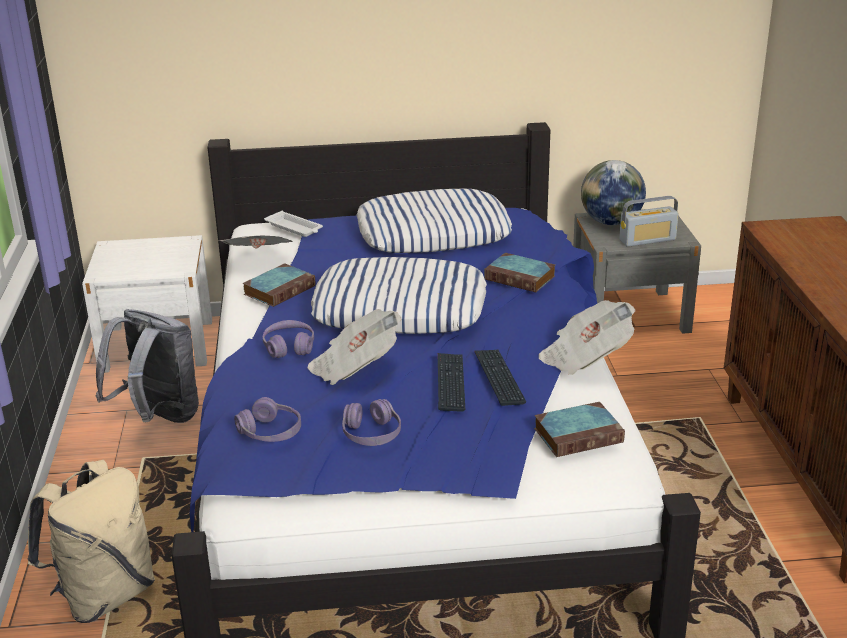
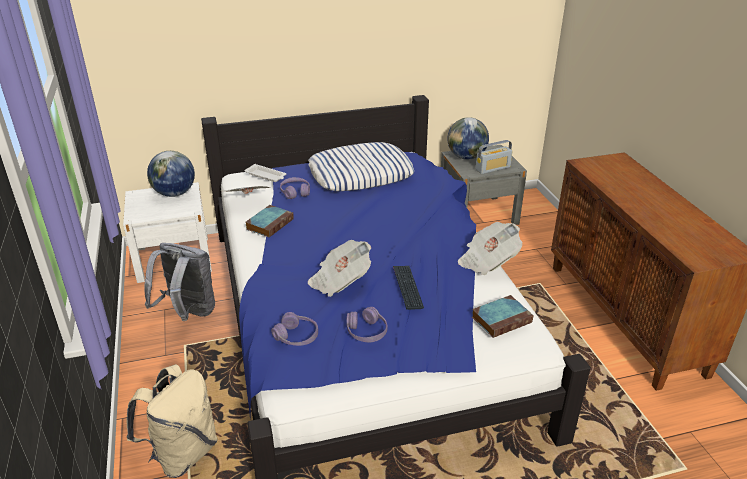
camera: 10 degrees left, 5 degrees up
purple headphones [262,320,314,358] -> purple headphones moved to [280,177,310,199]
pillow [311,257,487,334] -> none
keyboard [475,350,526,406] -> none
book [484,253,555,292] -> none
none -> globe [147,151,195,197]

